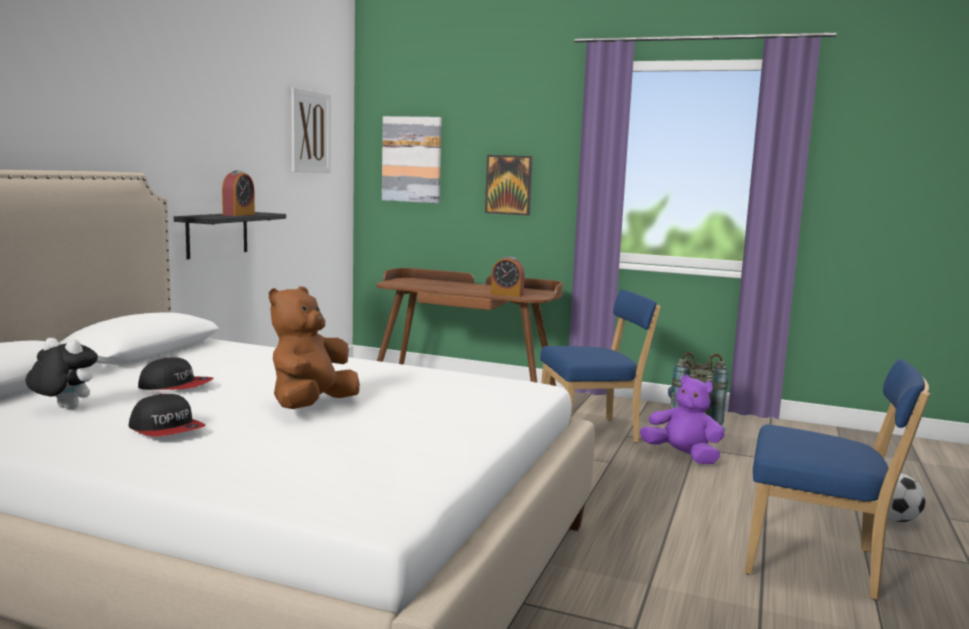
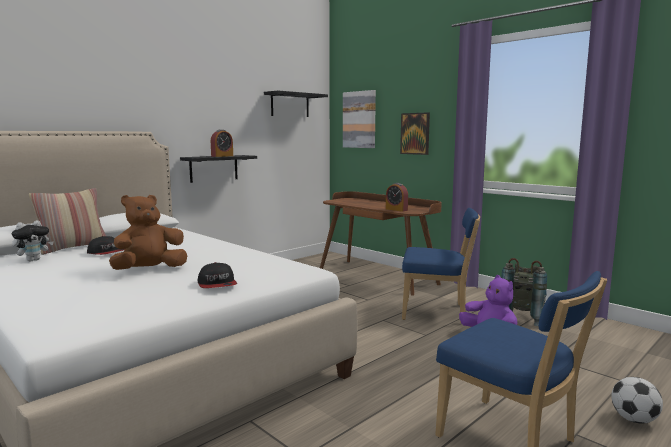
camera: 25 degrees right, 0 degrees up
plush toy [25,338,98,409] -> plush toy turned 90 degrees clockwise [12,220,54,262]
cap [128,393,206,437] -> cap moved to [198,262,237,288]
picture [291,88,331,173] -> black shelf [264,90,328,117]
none -> pillow [29,188,106,255]

